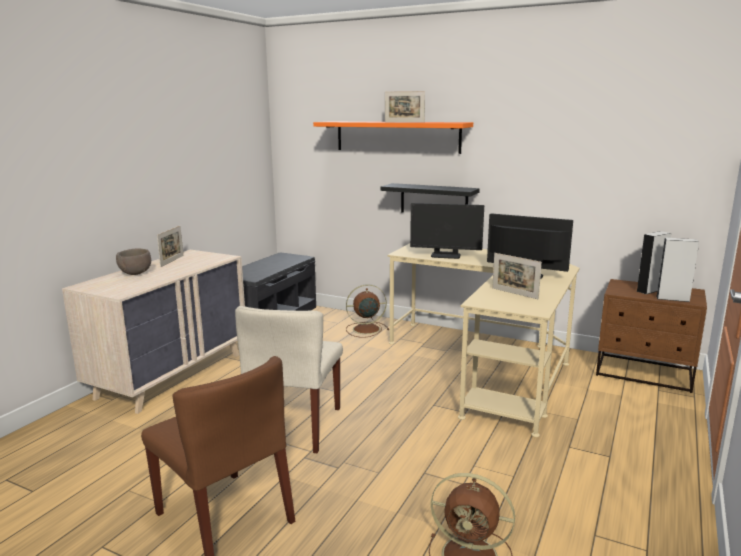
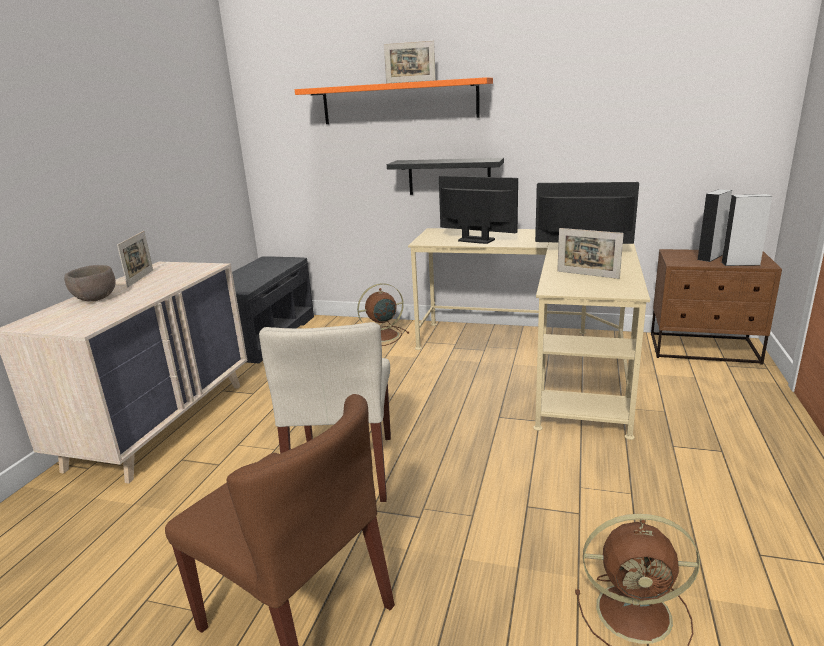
camera: 10 degrees left, 5 degrees up
monitor [410,203,484,259] -> monitor turned 150 degrees counterclockwise [439,176,518,244]

